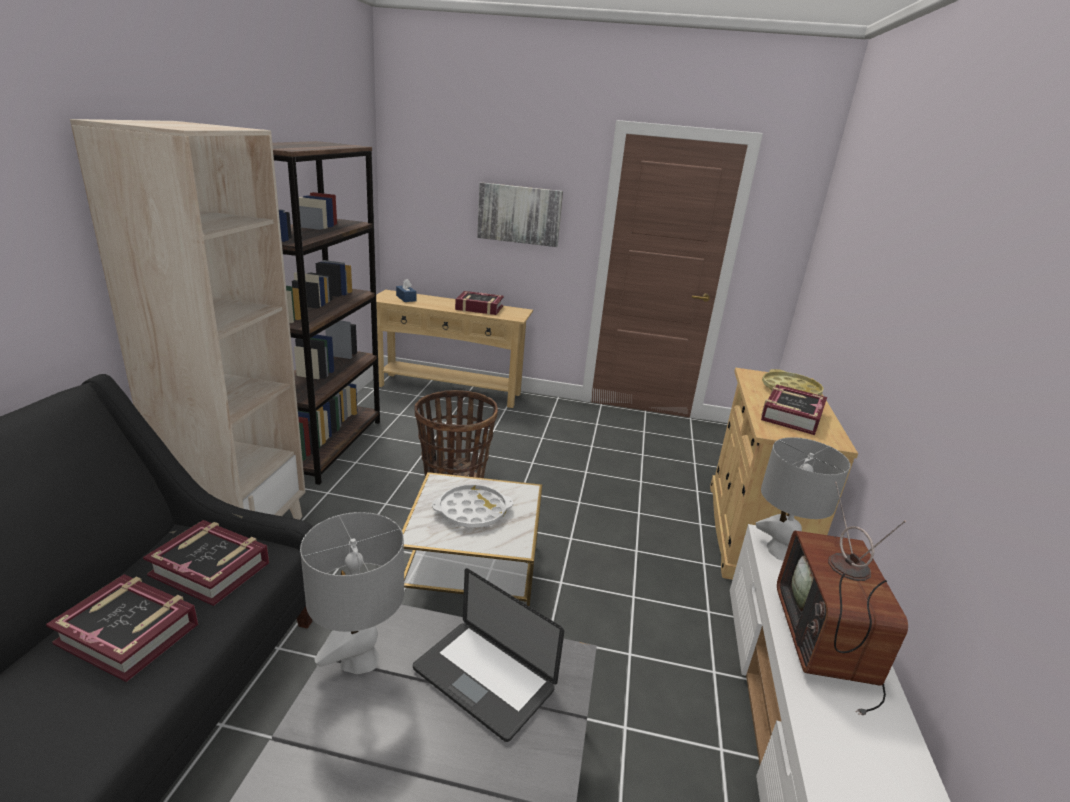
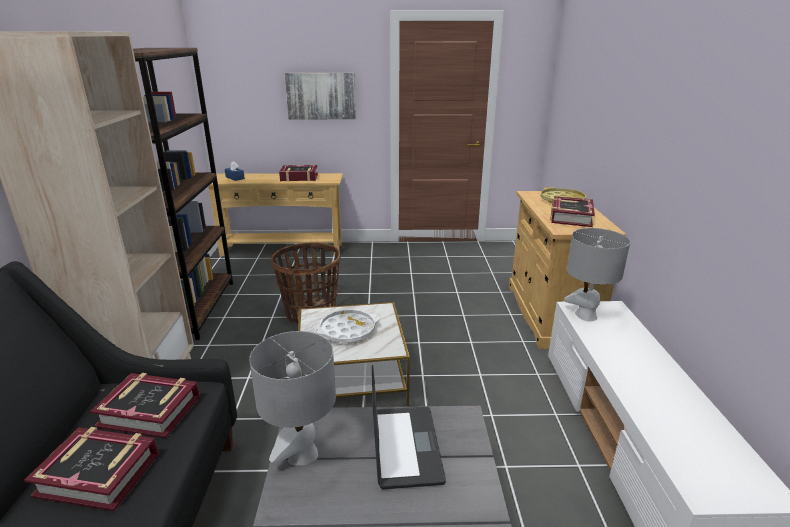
camera: 10 degrees left, 0 degrees up
laptop [413,568,564,742] -> laptop turned 120 degrees counterclockwise [372,365,446,489]
television [777,482,908,715] -> none

